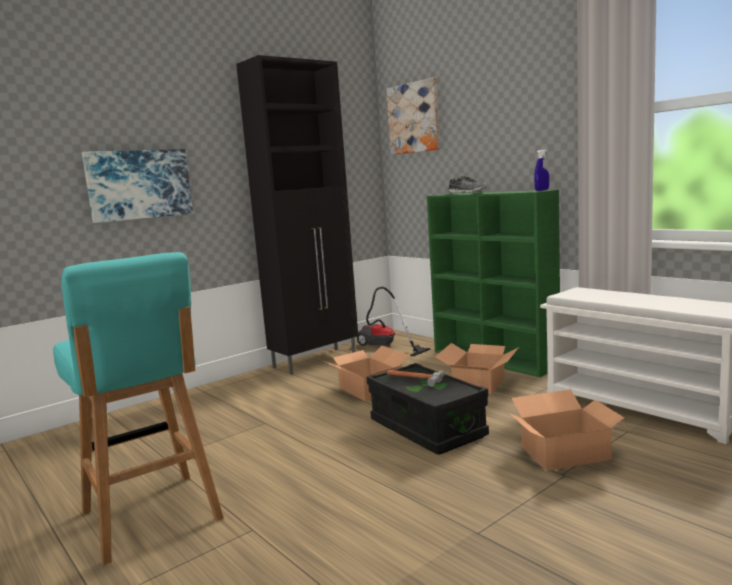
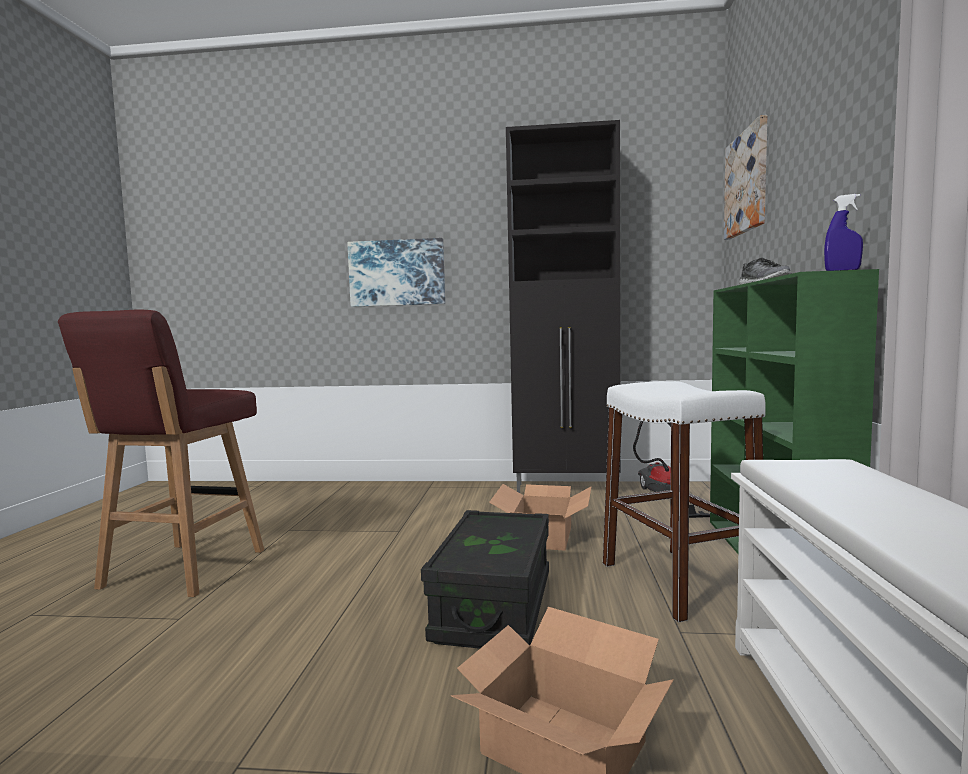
camera: 45 degrees right, 5 degrees down
turquoise stool [53,252,224,565] -> red stool [58,309,264,597]
hammer [387,370,445,387] -> none
cardboard box [435,343,519,394] -> white stool [603,381,766,623]

